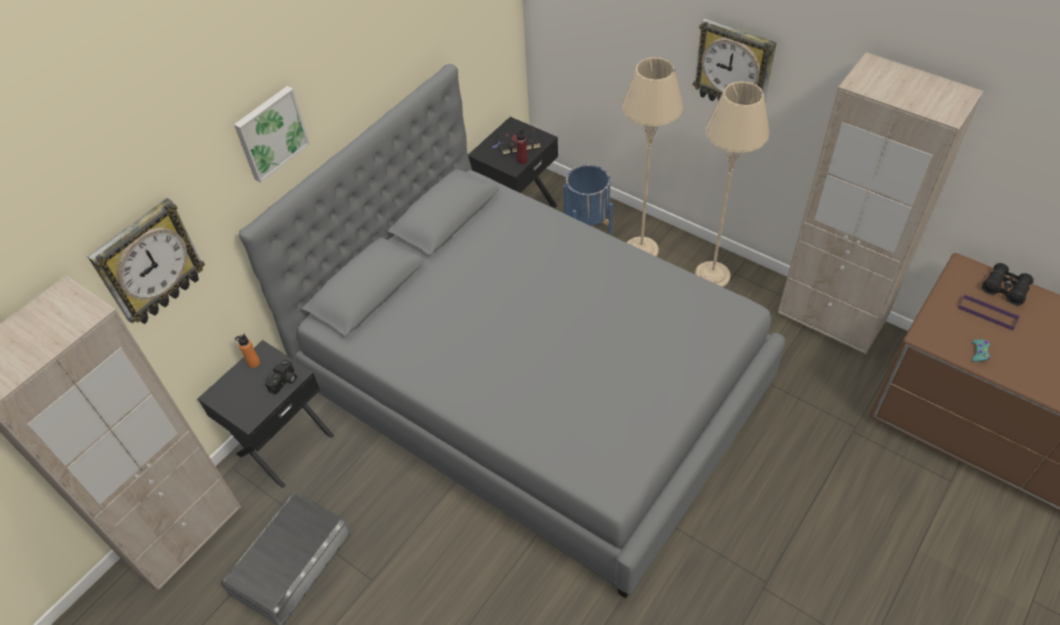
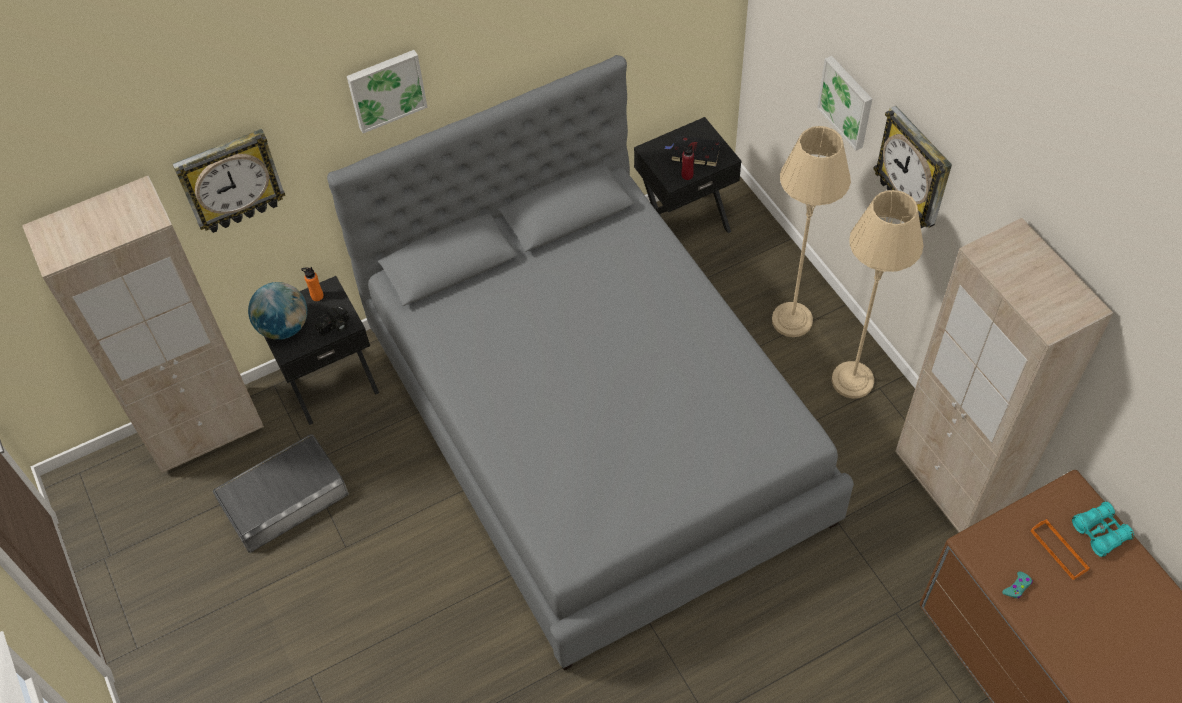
camera: 25 degrees right, 5 degrees up
blue planter [564,165,613,234] -> none
purple tray [958,295,1020,330] -> orange tray [1030,519,1090,580]
black binoculars [982,263,1034,305] -> turquoise binoculars [1072,501,1134,557]
none -> globe [248,282,307,340]
none -> picture [817,56,872,151]

